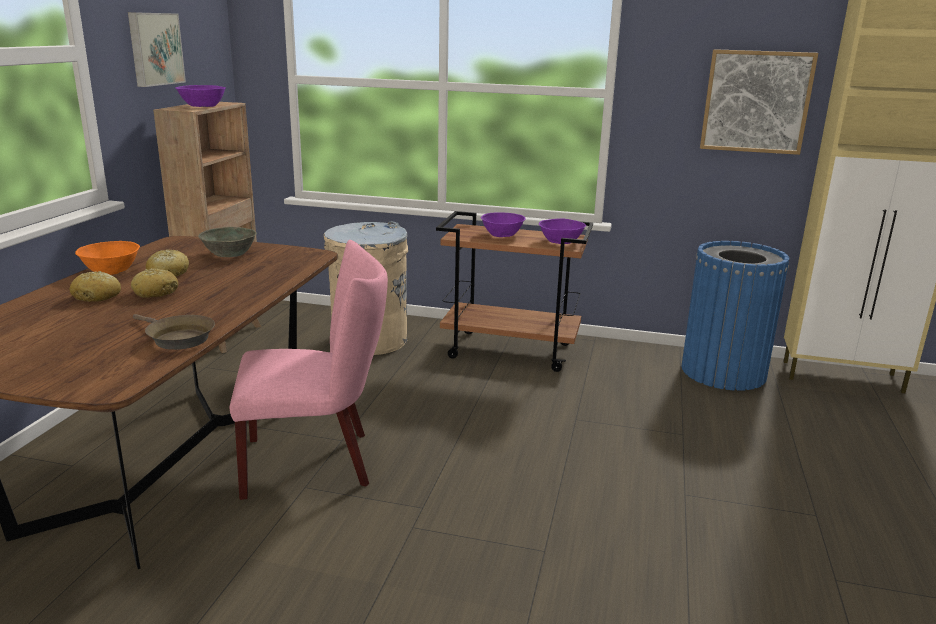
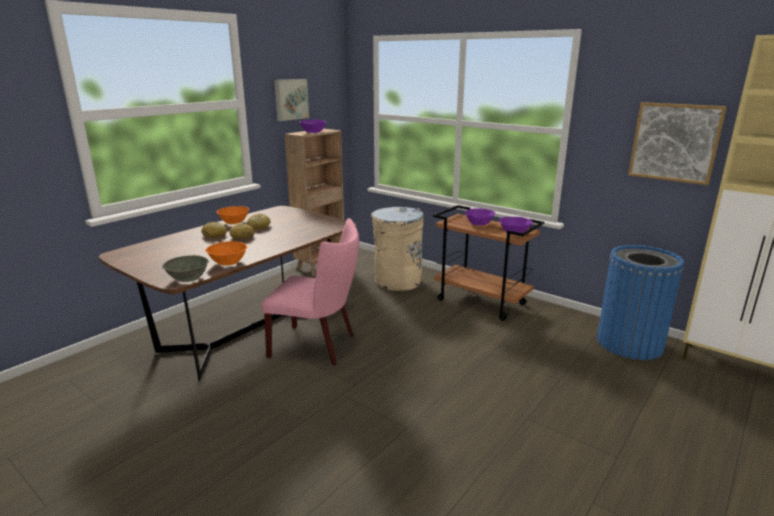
camera: 25 degrees right, 0 degrees up
brown frying pan [133,314,215,350] -> orange bowl [205,241,247,266]
grey bowl [198,227,257,257] -> grey bowl moved to [162,255,209,282]

